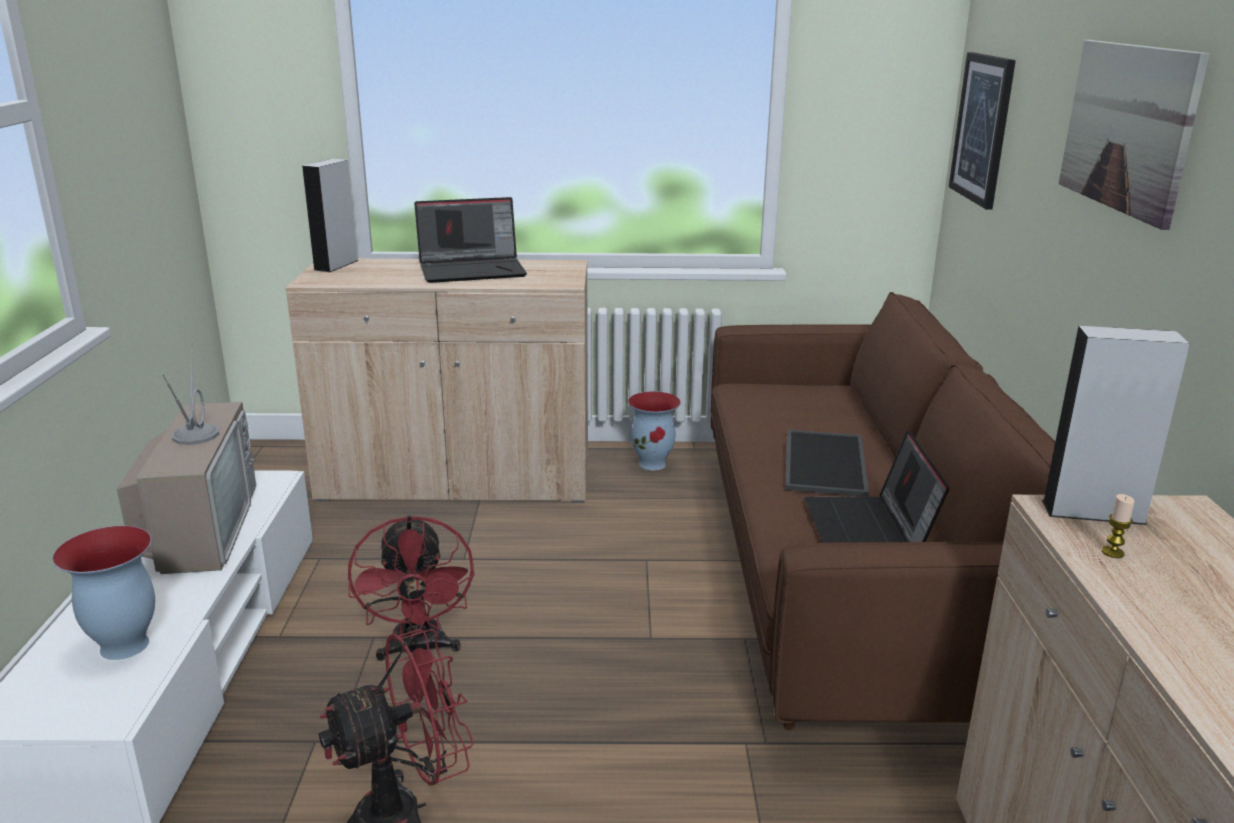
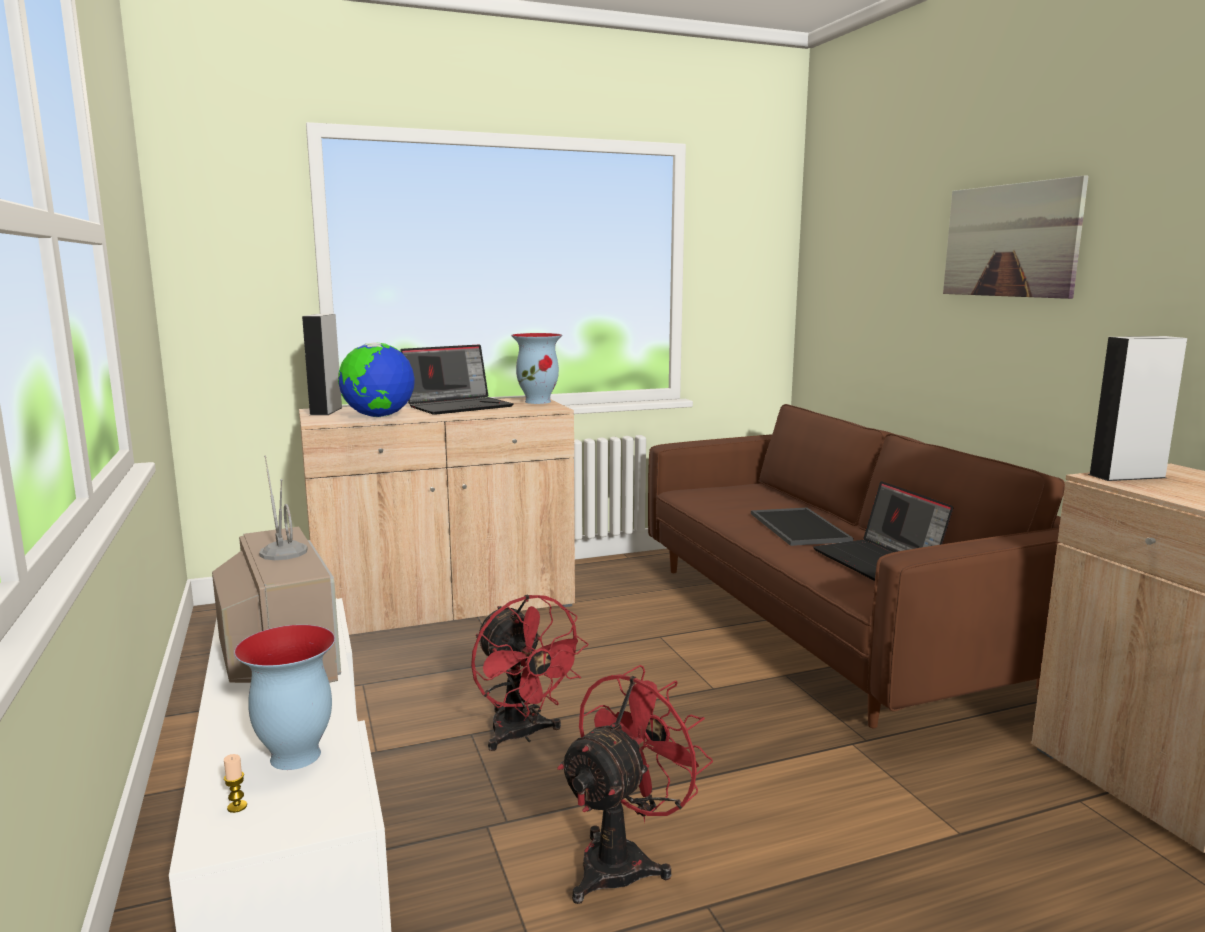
camera: 20 degrees left, 10 degrees down
vase [628,391,681,470] -> vase moved to [511,333,562,404]
picture [949,52,1016,209] -> none
candle [1102,494,1135,558] -> candle moved to [224,754,247,813]
none -> globe [338,342,415,417]

